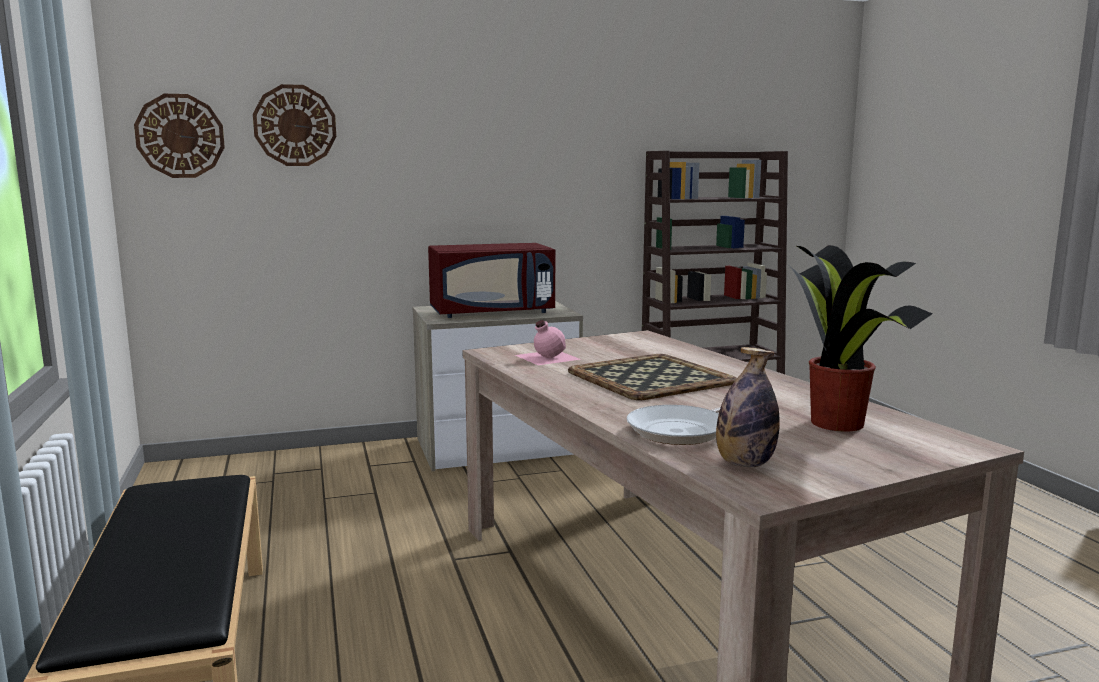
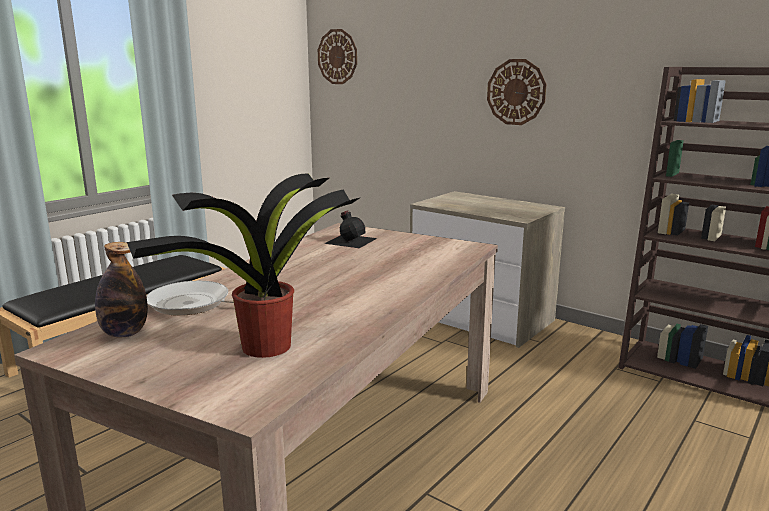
camera: 55 degrees right, 5 degrees up
wall clock [253,84,336,166] -> wall clock moved to [487,59,546,125]
red microwave [428,243,555,318] -> none
pink bottle [515,320,581,365] -> black bottle [324,210,377,248]
tray [568,354,737,400] -> none

